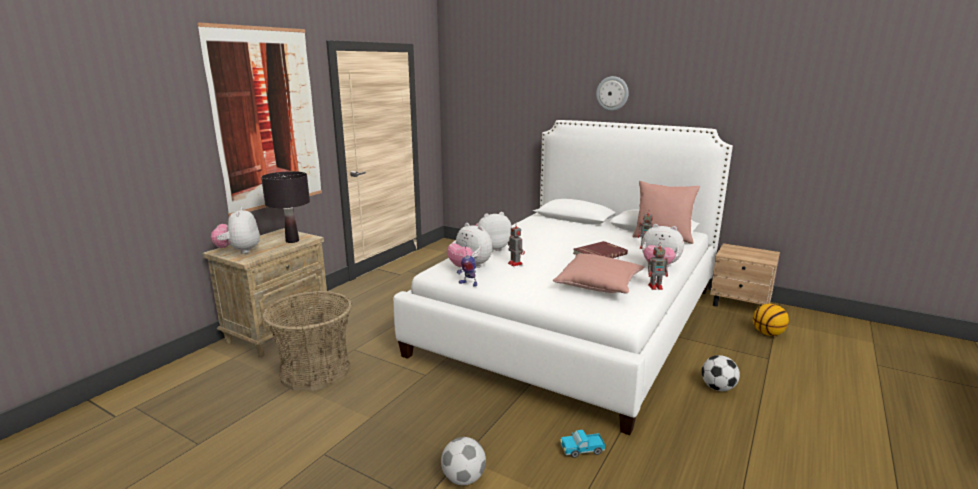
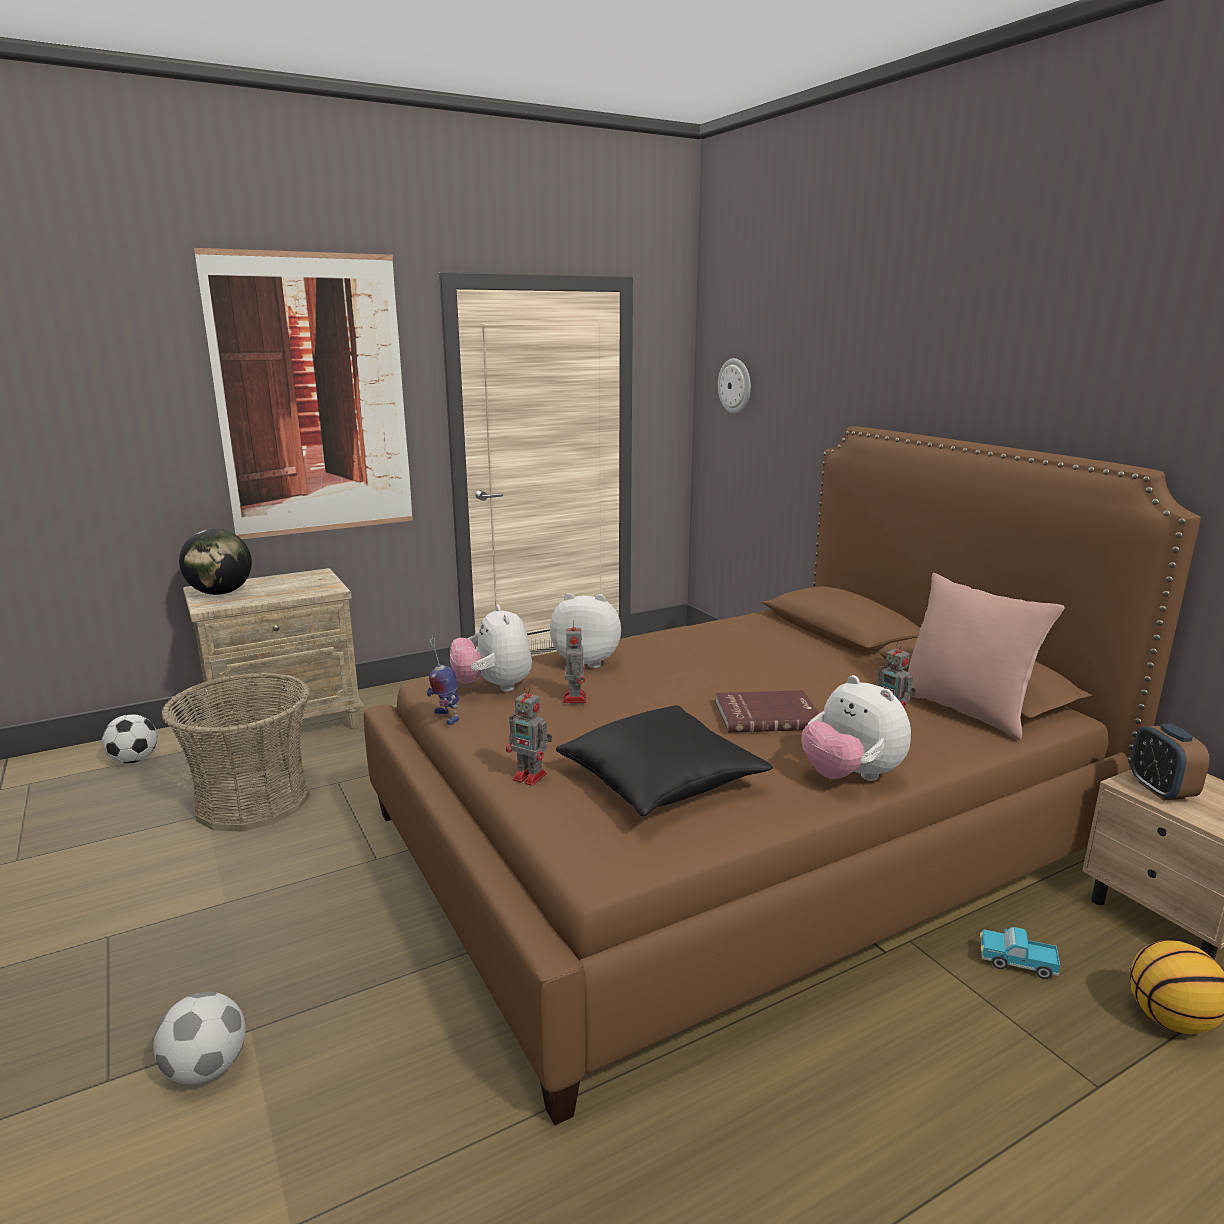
camera: 30 degrees right, 0 degrees up
plush toy [211,207,260,254] -> globe [179,529,252,595]
black table lamp [261,171,310,243] -> none
white bed [393,120,733,435] -> brown bed [363,427,1201,1125]
pink pillow [553,253,645,294] -> black pillow [555,705,773,816]
toy truck [560,430,605,458] -> toy truck moved to [980,927,1060,979]
wall clock [596,76,629,111] -> wall clock moved to [718,358,751,414]
toy robot [648,244,668,290] -> toy robot moved to [506,685,552,786]
football [702,355,740,391] -> football moved to [102,714,157,763]
none -> alarm clock [1130,723,1210,800]

